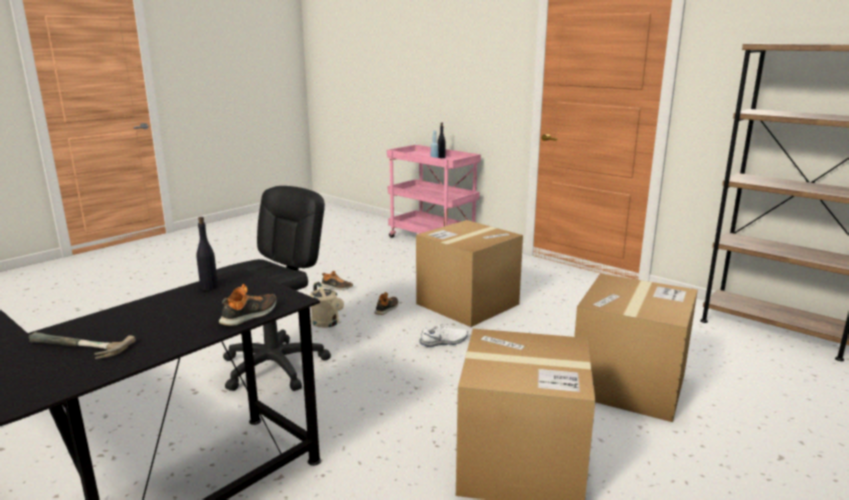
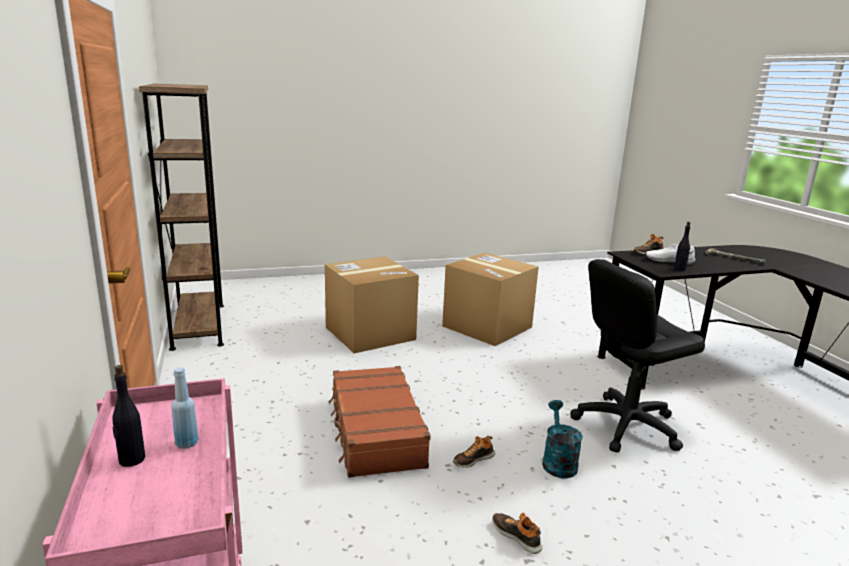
camera: 150 degrees left, 0 degrees up
beige watering can [310,282,344,328] -> turquoise watering can [542,400,583,478]
cardboard box [416,220,523,327] -> brown suitcase [329,366,431,478]
white shoe [420,324,468,347] -> white shoe moved to [645,244,696,265]

